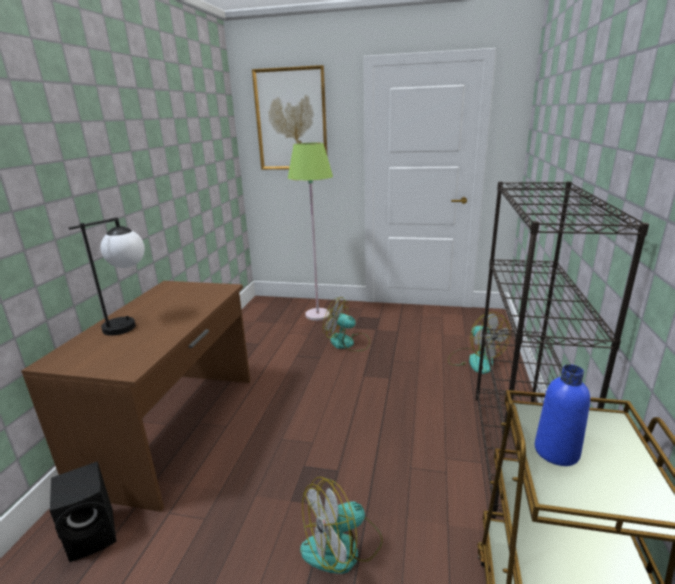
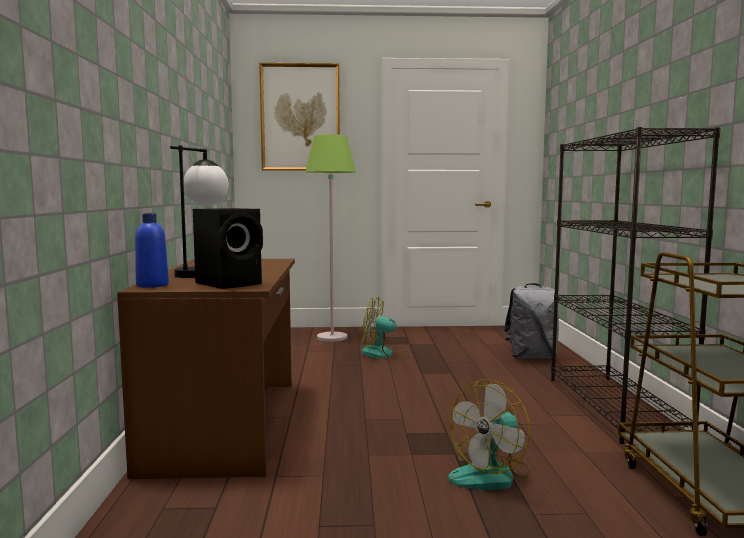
camera: 15 degrees left, 15 degrees down
black speaker [50,461,117,562] -> black speaker moved to [193,208,263,289]
fan [448,312,510,374] -> grey backpack [504,283,560,359]
blue bottle [535,364,590,466] -> blue bottle moved to [135,213,169,288]

